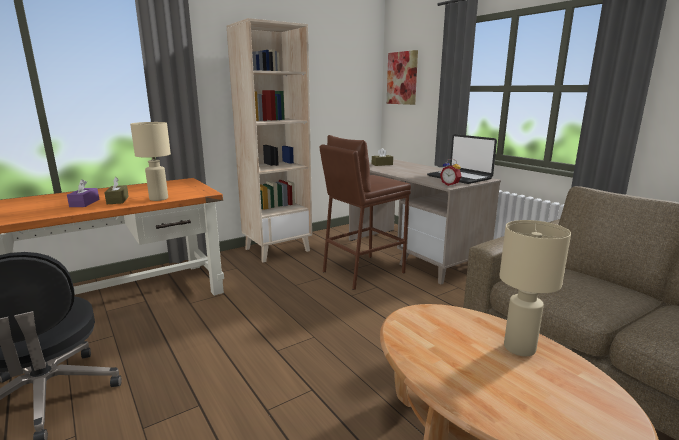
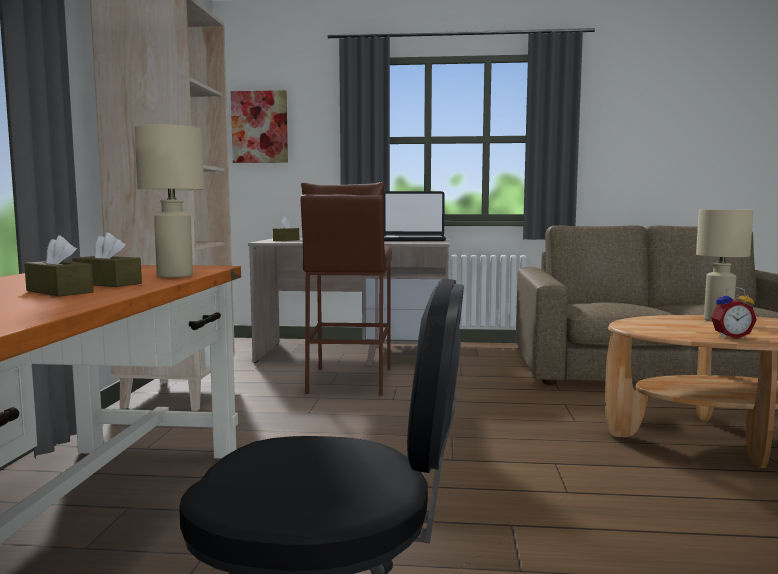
camera: 50 degrees left, 10 degrees down
purple tissue box [67,179,99,207] -> brown tissue box [24,235,94,297]
alarm clock [440,159,462,186] -> alarm clock moved to [711,287,757,339]

